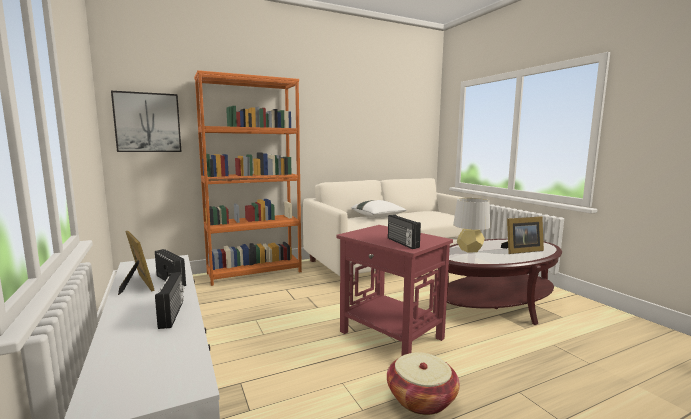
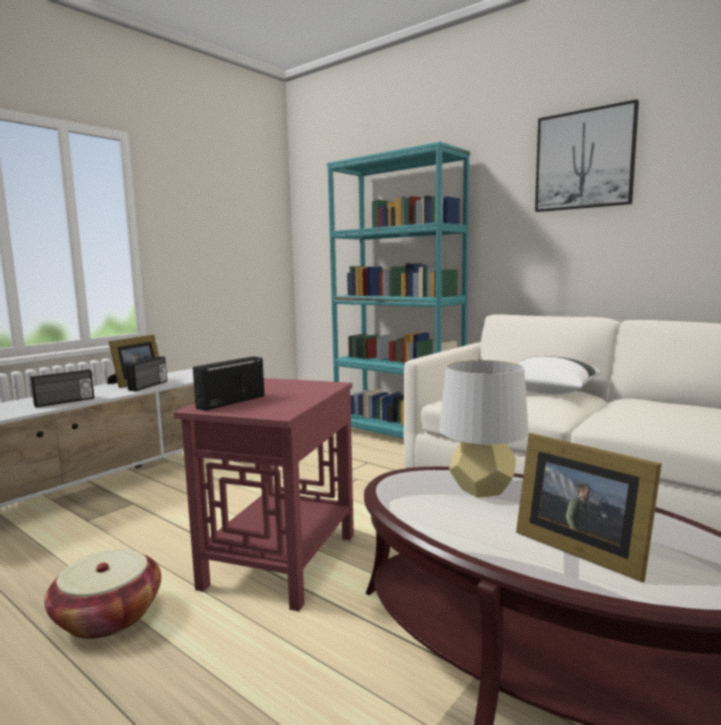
camera: 65 degrees right, 0 degrees up
picture [111,91,181,152] -> picture moved to [535,99,639,212]
orange bookcase [194,70,302,286] -> turquoise bookcase [327,142,470,439]

